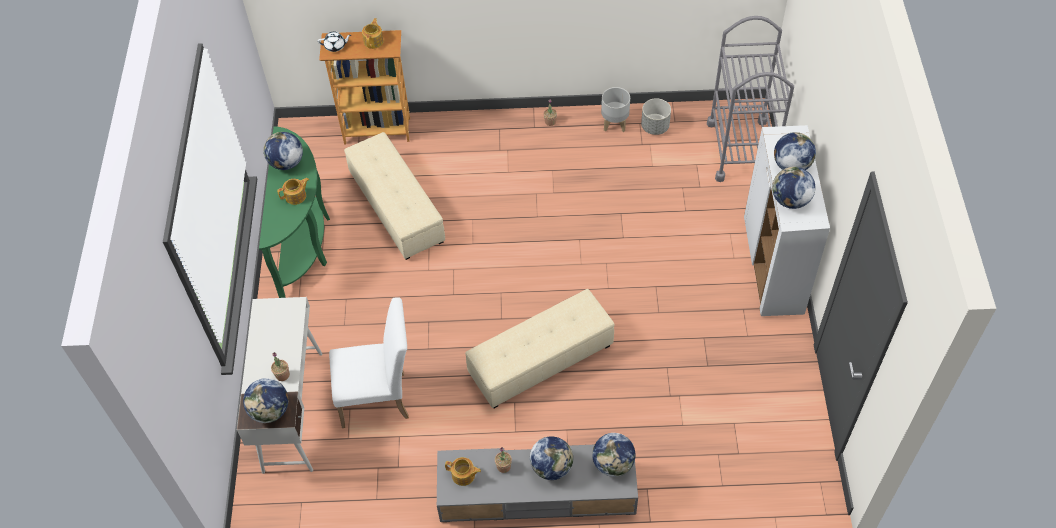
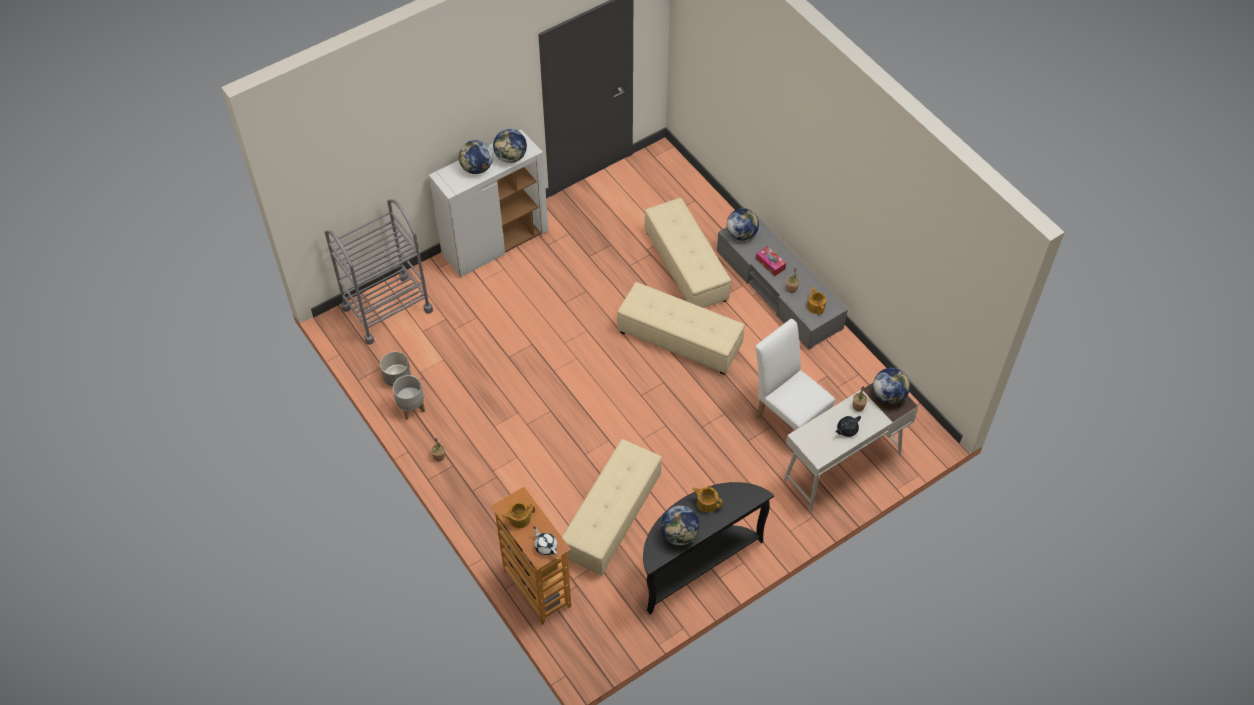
camera: 125 degrees left, 0 degrees up
green console table [259,126,330,298] -> black console table [643,482,774,615]
globe [530,436,573,480] -> tissue box [756,246,786,276]
none -> beige ottoman [645,198,731,308]
none -> black teapot [835,416,861,437]

